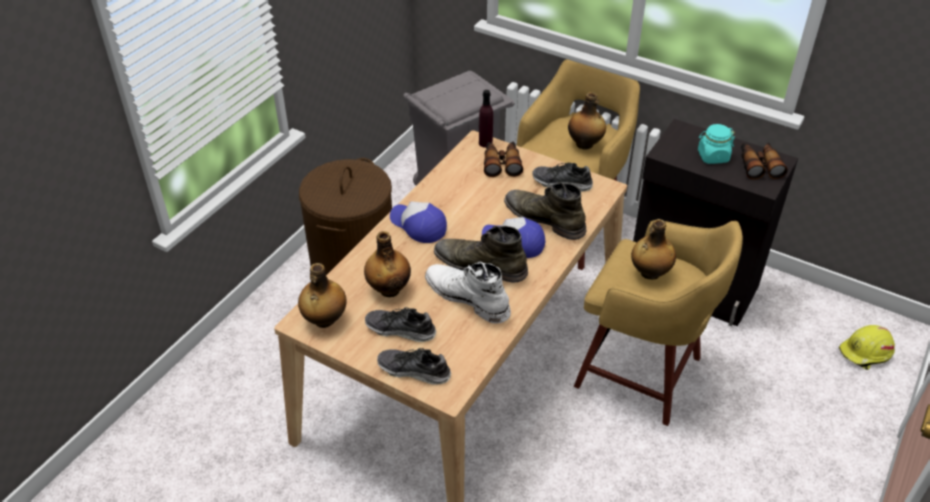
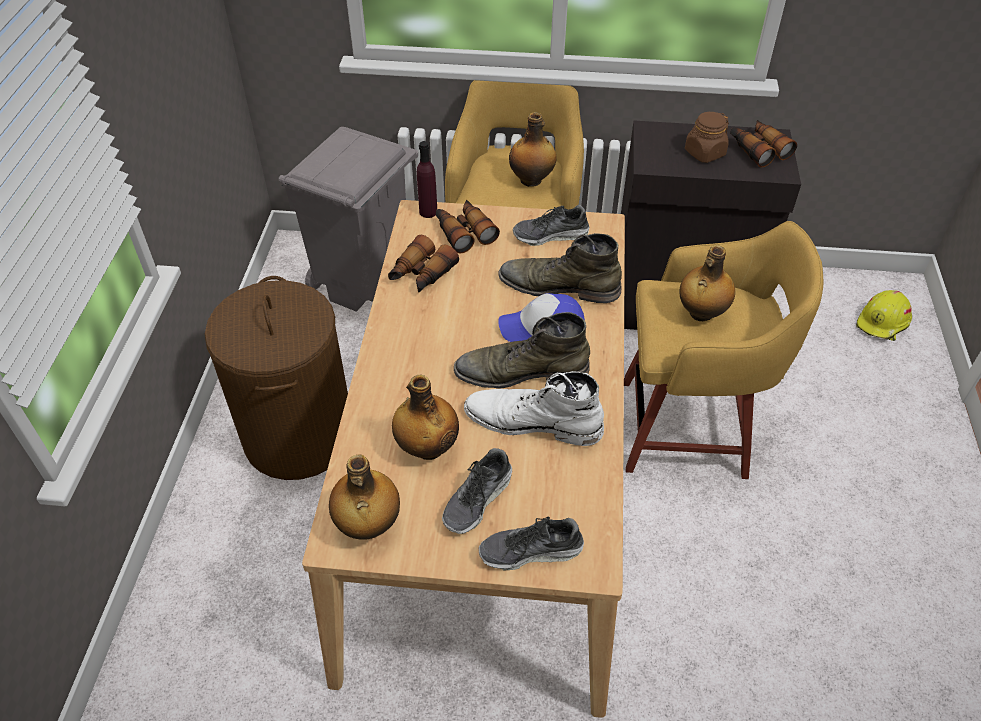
camera: 25 degrees left, 5 degrees up
shoe [365,307,436,342] -> shoe turned 45 degrees counterclockwise [442,448,512,534]
cap [390,201,447,243] -> none
turquoise jar [698,124,735,164] -> brown jar [685,112,729,163]
none -> binoculars [388,235,459,293]

